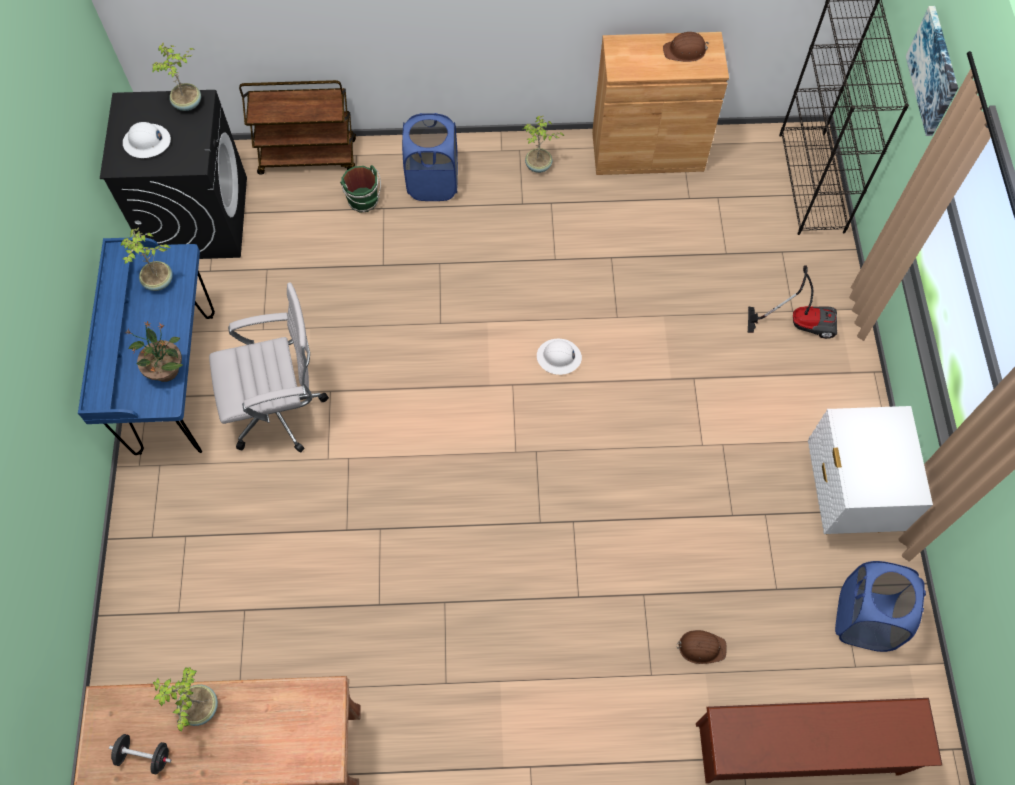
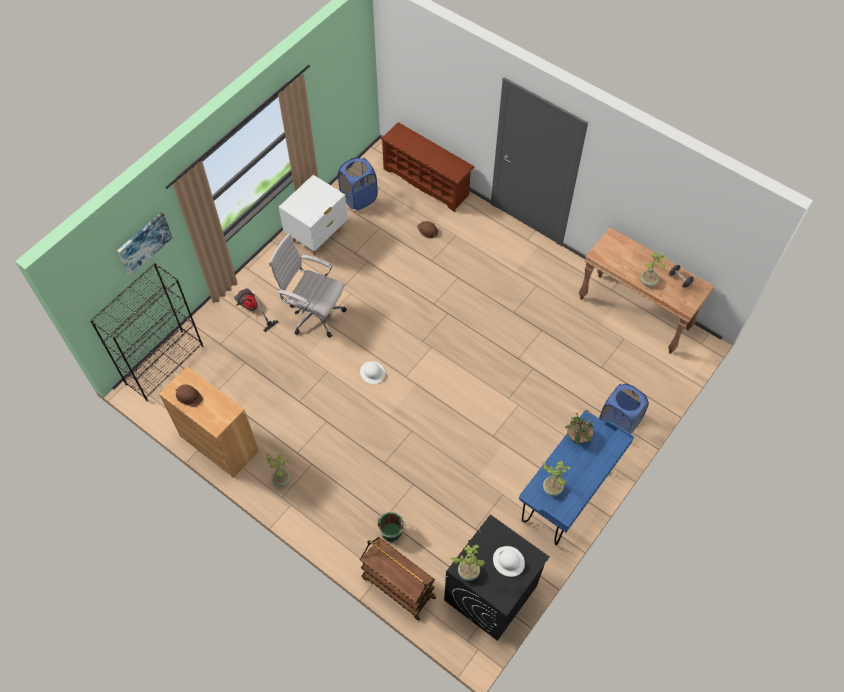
camera: 140 degrees left, 5 degrees down
white office chair [209,282,329,453] -> white office chair moved to [269,233,347,338]
blue laundry basket [402,113,458,201] -> blue laundry basket moved to [599,384,649,434]

